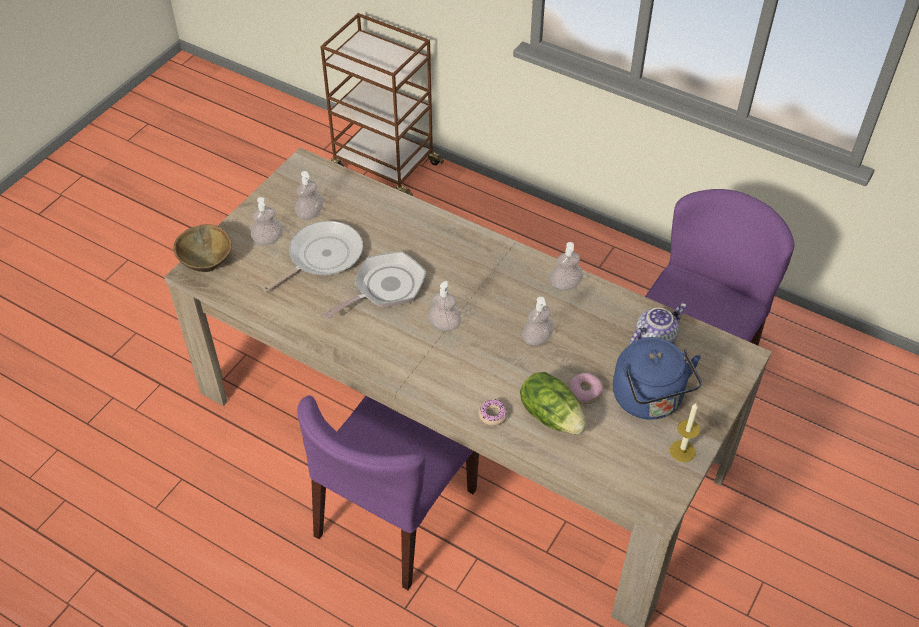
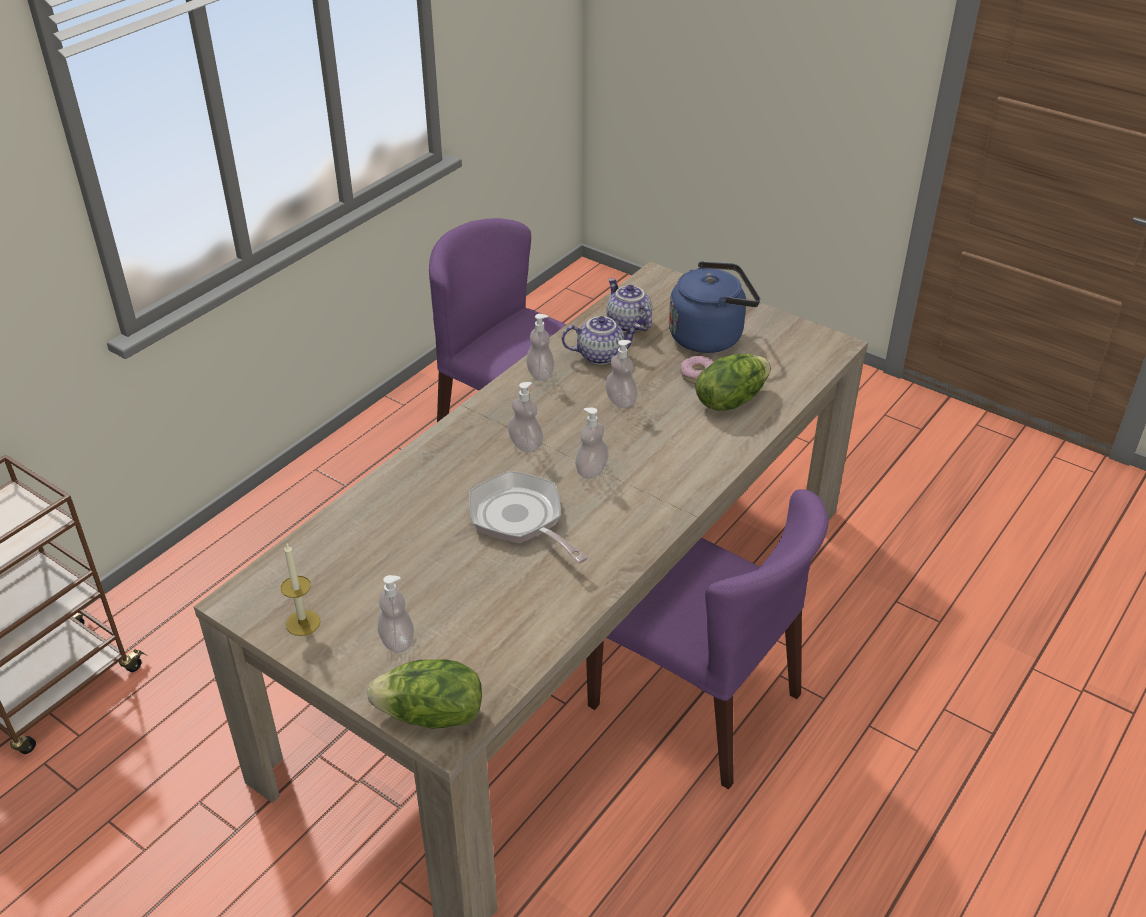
camera: 85 degrees left, 10 degrees down
brown bowl [173,224,232,272] -> lettuce [367,659,482,729]
frying pan [263,221,363,292] -> none
soap dispenser [295,171,323,220] -> soap dispenser moved to [508,382,543,452]
donut [478,399,508,426] -> none
candle [670,403,700,462] -> candle moved to [281,544,320,636]
none -> teapot [562,316,641,365]

